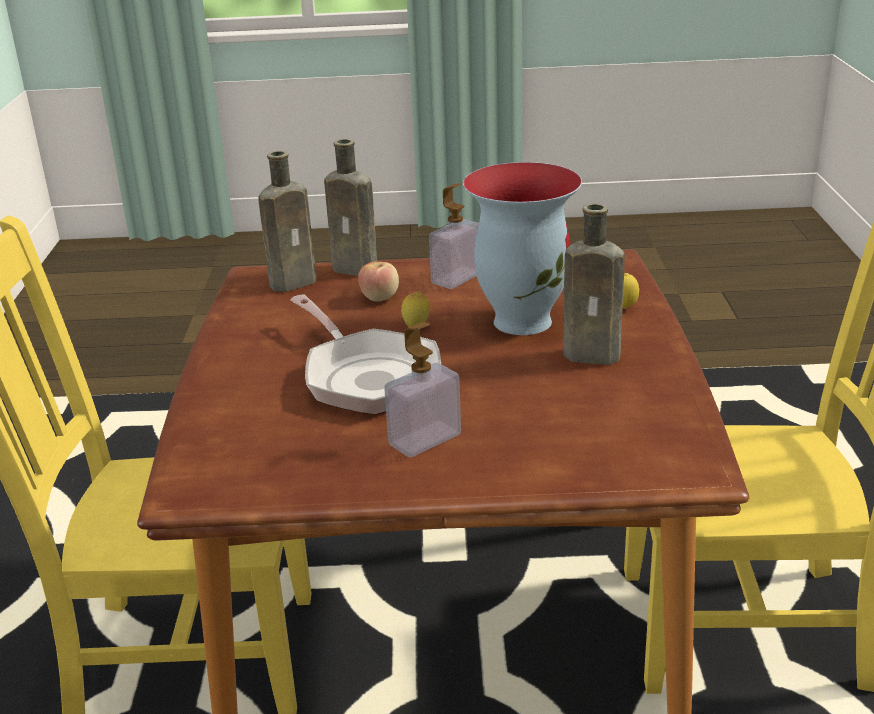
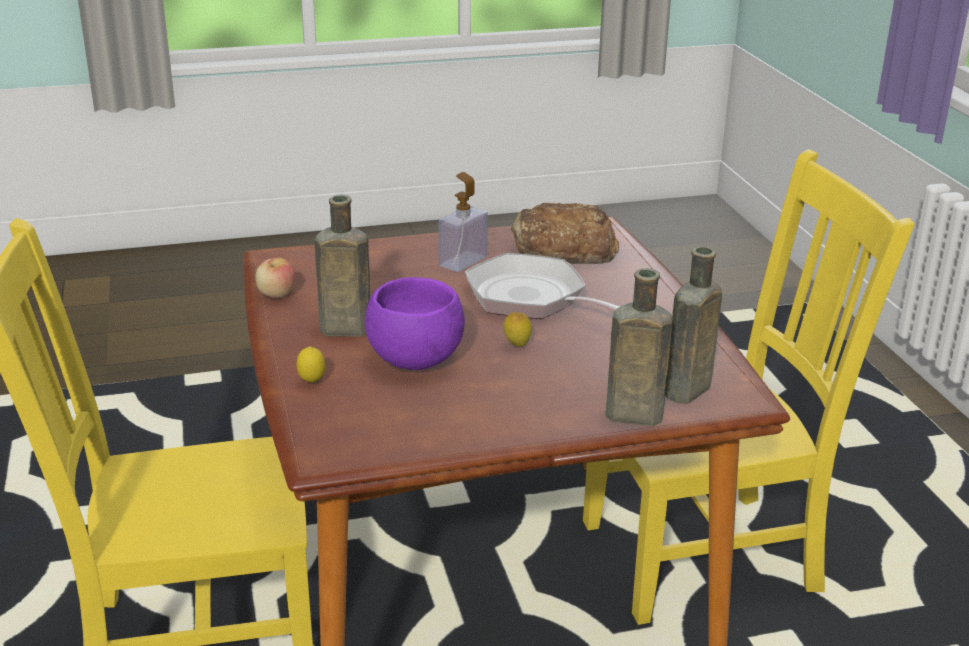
camera: 165 degrees right, 0 degrees up
apple [358,262,399,302] -> apple moved to [255,258,295,298]
soap dispenser [429,183,479,289] -> none
vase [463,162,582,335] -> purple bowl [365,277,465,370]
none -> bread [511,203,620,264]

